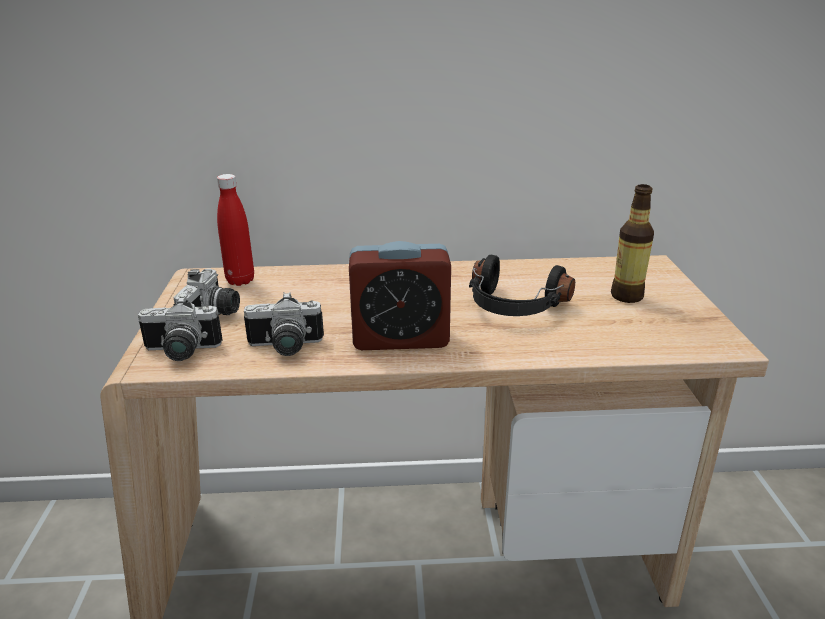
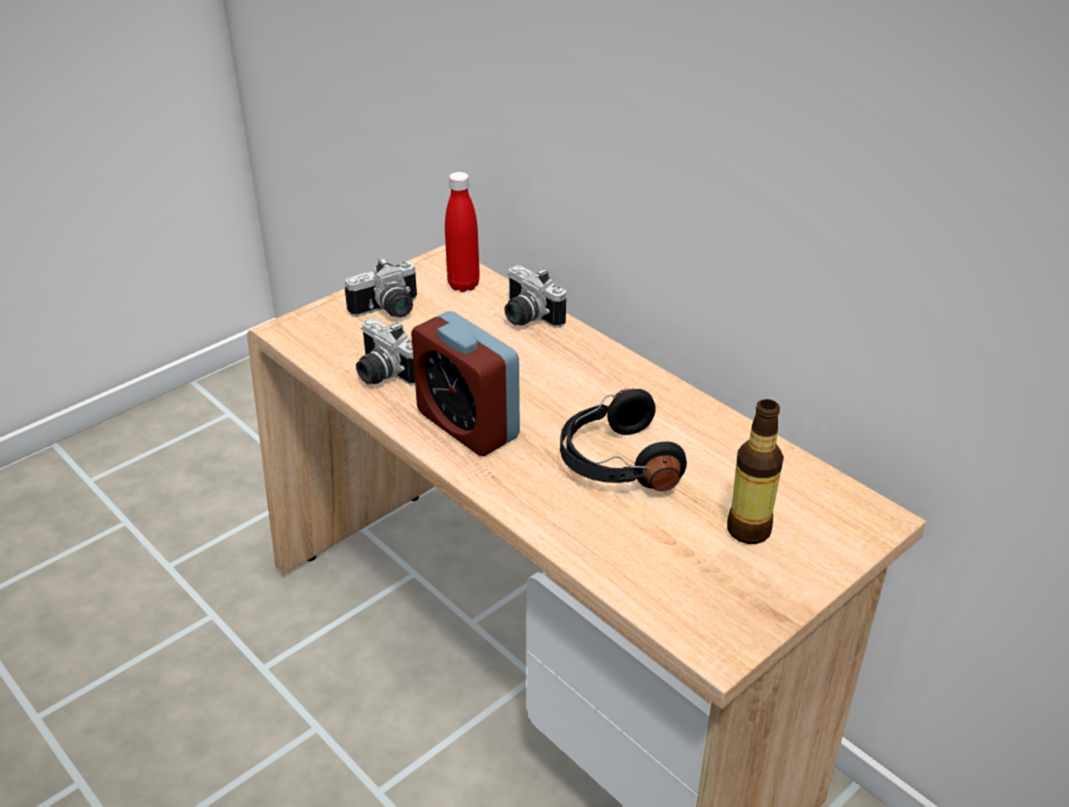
camera: 50 degrees right, 10 degrees up
camera [138,296,223,361] -> camera moved to [504,265,566,328]

